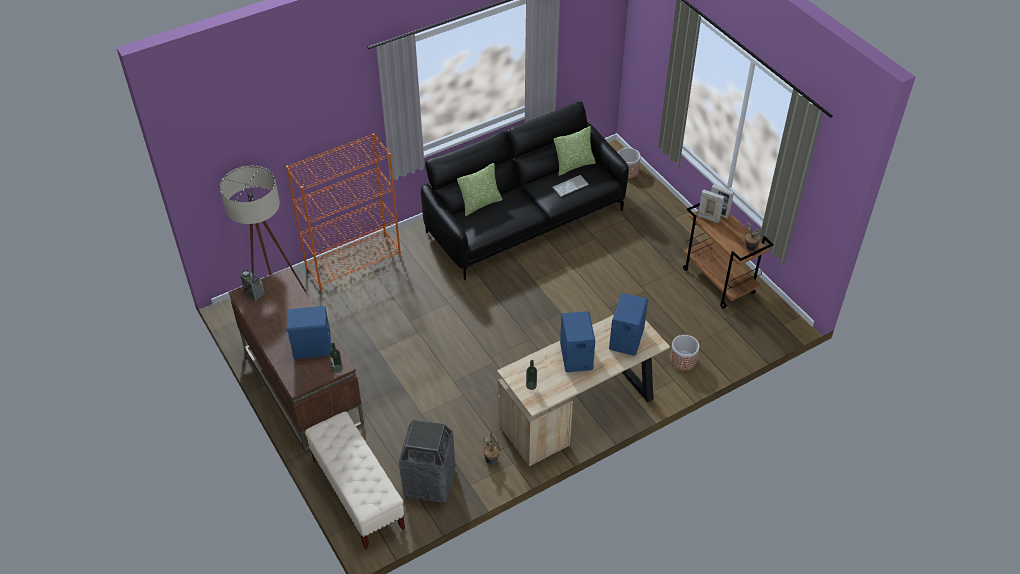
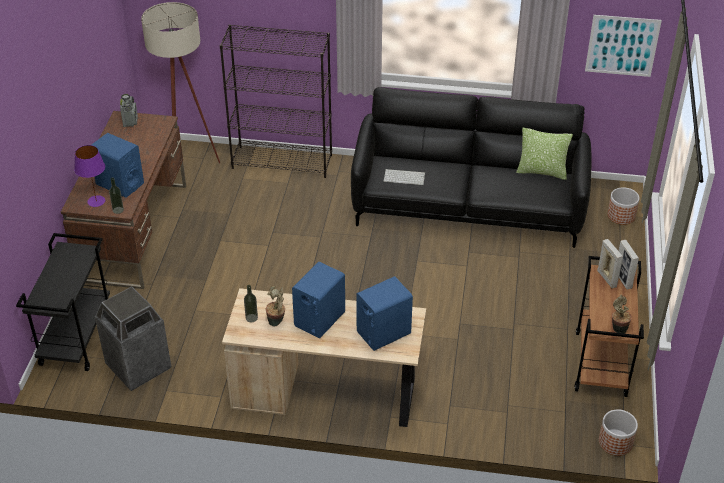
camera: 40 degrees right, 5 degrees down
orange bookcase [286,133,401,290] -> black bookcase [220,24,332,178]
beige bench [305,412,405,549] -> black cart [16,233,110,371]
pillow [457,163,502,216] -> none
potted plant [483,433,503,465] -> potted plant moved to [266,286,285,327]
keyboard [552,175,589,197] -> keyboard moved to [384,169,425,185]
planter [670,335,699,371] -> planter moved to [599,409,638,456]
none -> purple table lamp [74,145,105,207]
none -> picture [585,15,662,77]

